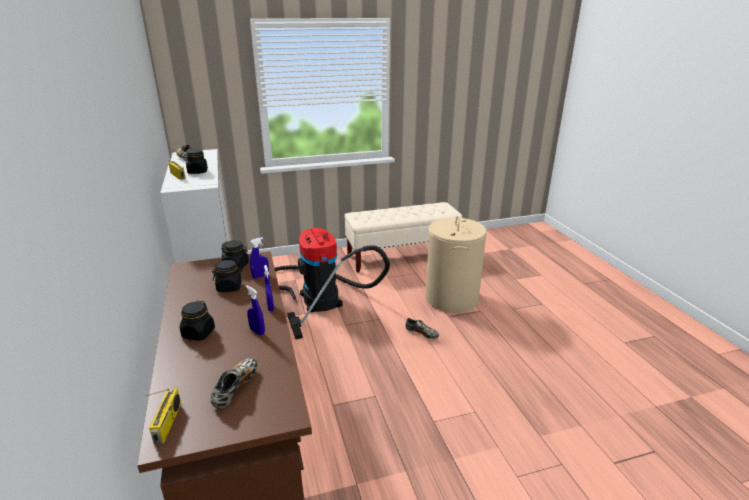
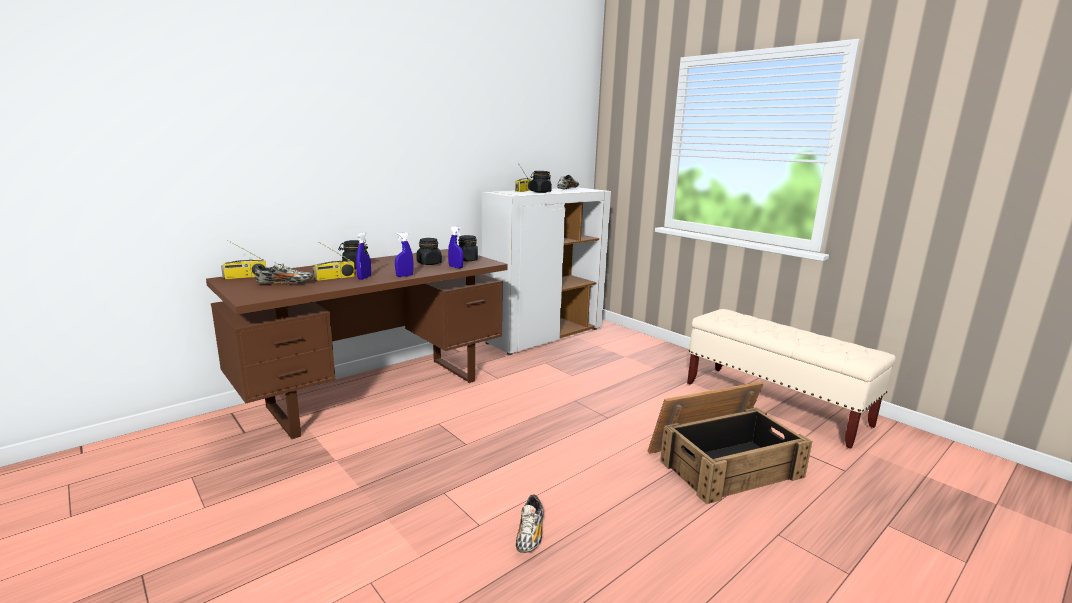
camera: 65 degrees right, 10 degrees down
vacuum cleaner [275,228,390,339] -> none
shoe [405,318,439,339] -> shoe moved to [516,494,544,553]
beige laundry basket [426,216,487,313] -> crate [648,382,812,504]
none -> radio [313,242,355,281]

